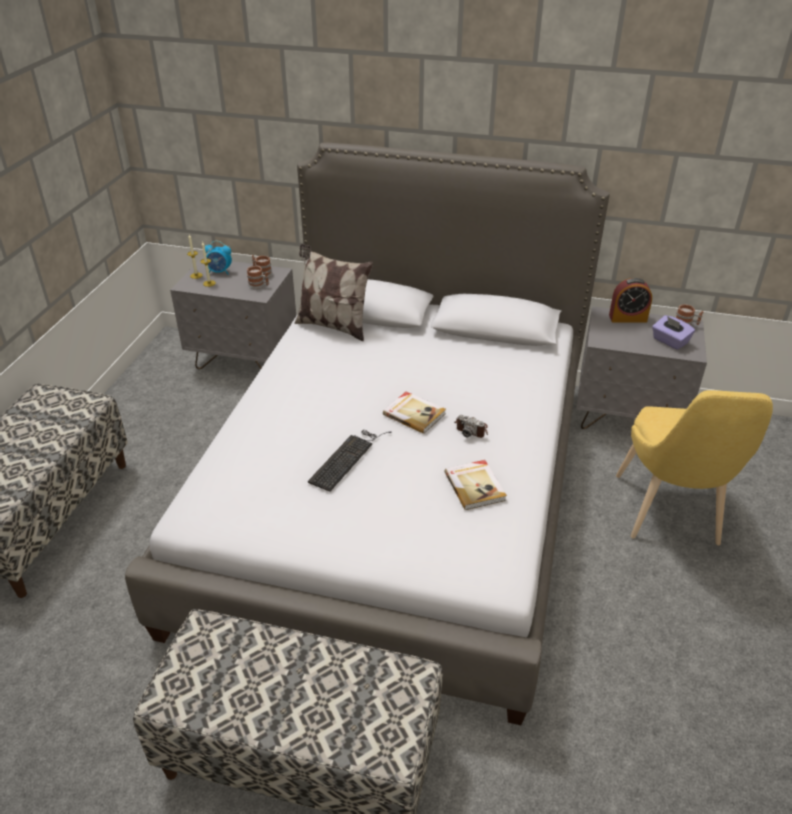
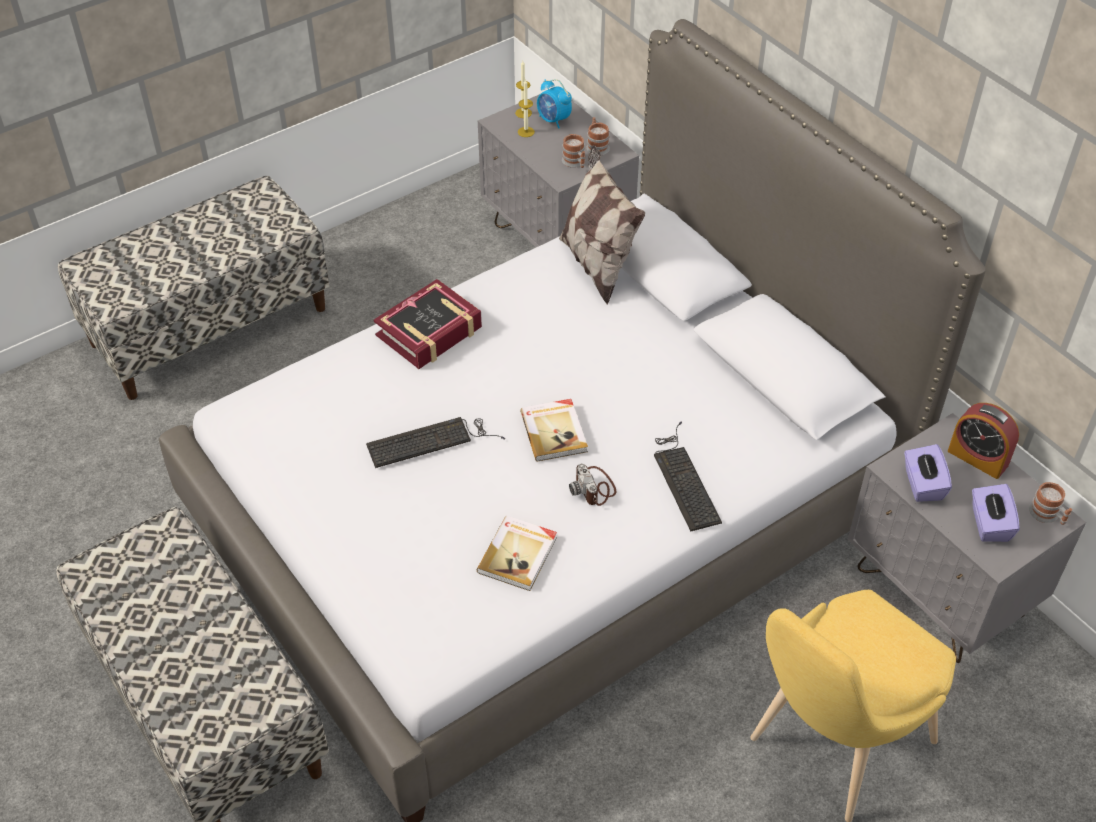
camera: 40 degrees right, 10 degrees up
none -> book [374,279,482,369]
none -> keyboard [654,422,722,532]
none -> purple tissue box [904,444,952,502]

